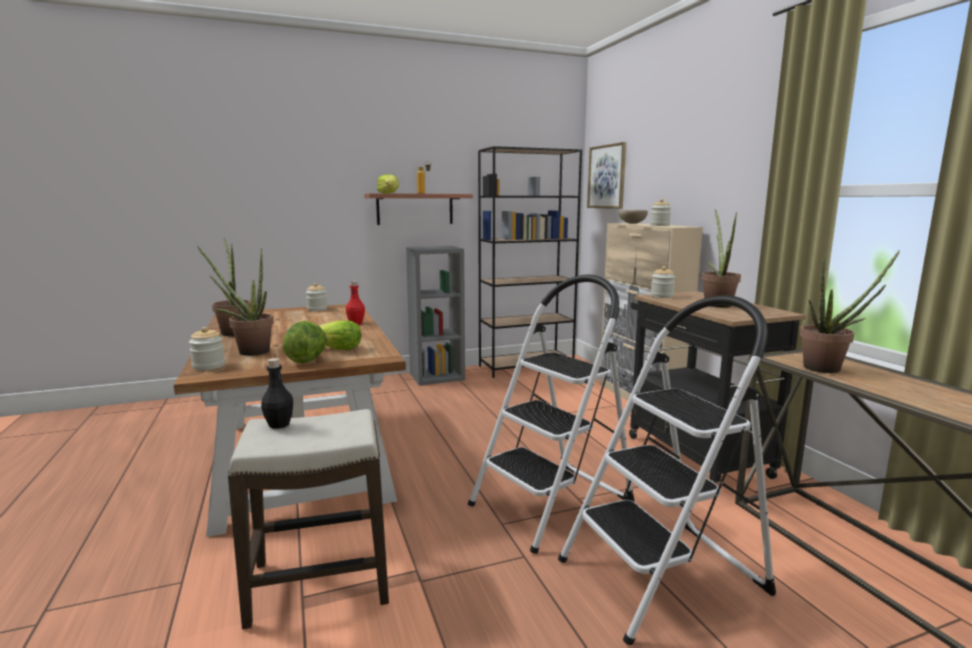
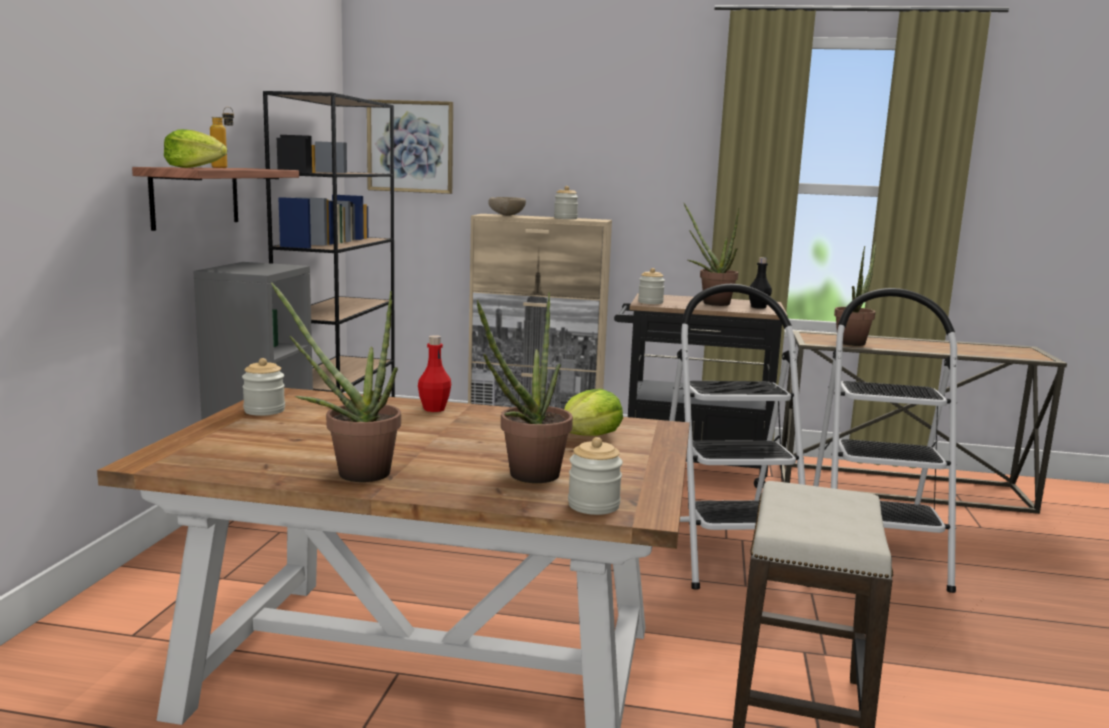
camera: 60 degrees left, 0 degrees up
black bottle [261,358,293,429] -> black bottle moved to [749,258,772,309]
lettuce [282,321,327,363] -> none

